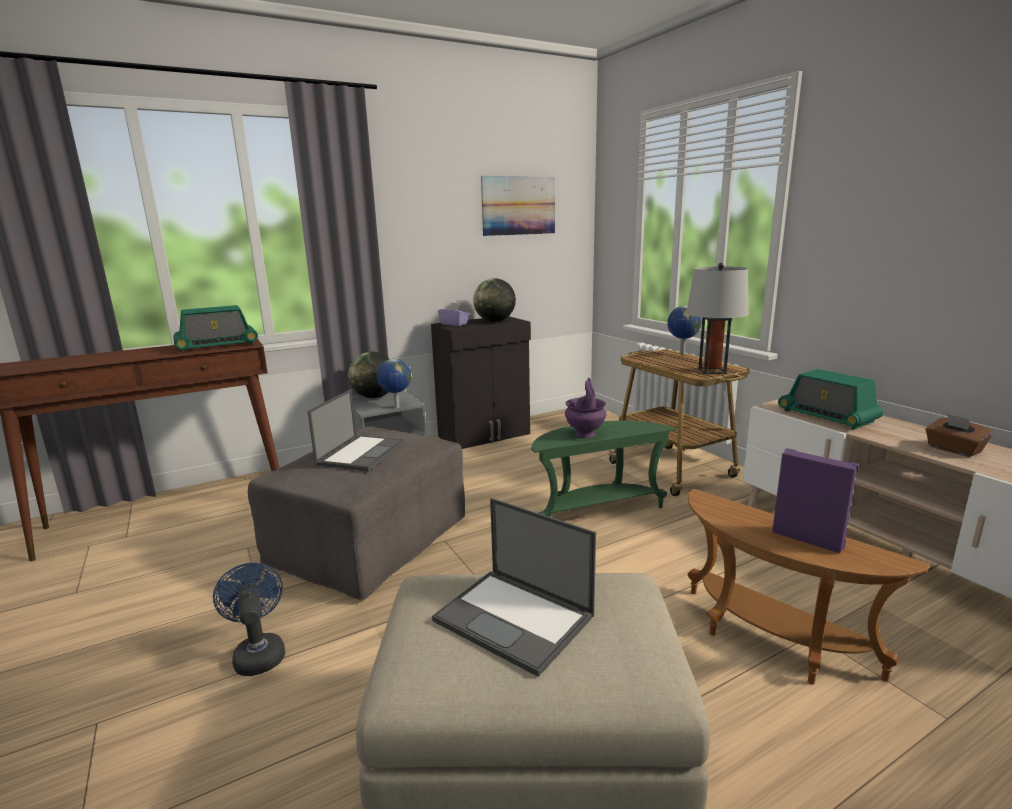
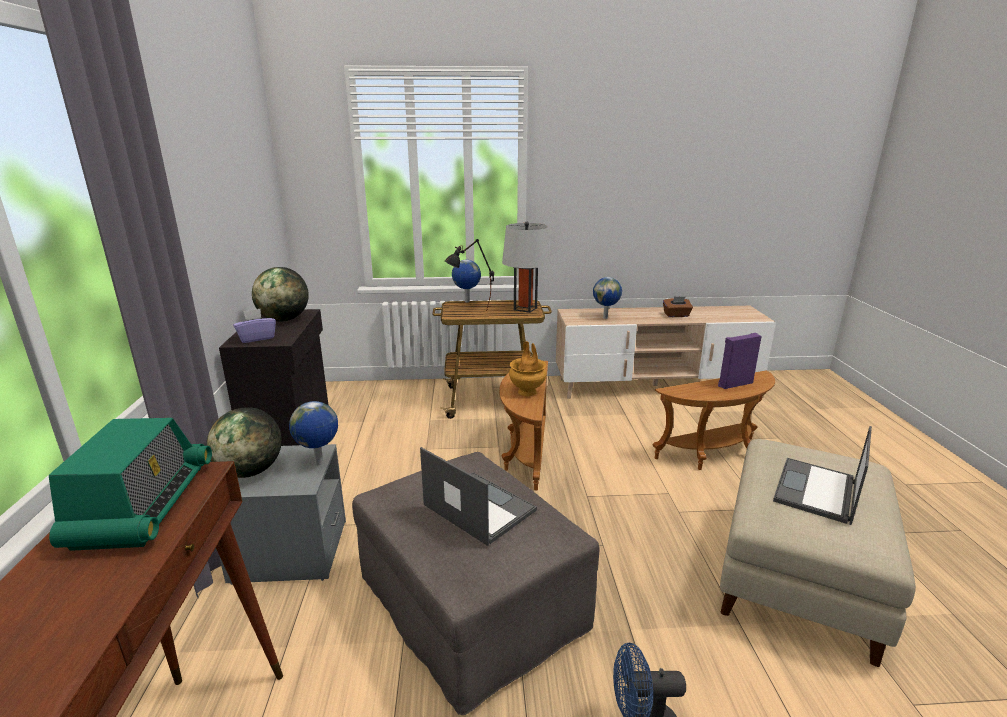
camera: 65 degrees left, 5 degrees up
laptop [432,498,596,677] -> laptop turned 150 degrees clockwise [773,426,872,525]
picture [481,176,555,236] -> none
green side table [531,421,676,517] -> brown side table [499,361,548,491]
purple vase [565,378,607,438] -> brown vase [509,341,547,396]
radio [778,369,884,430] -> globe [593,277,622,319]
none -> black table lamp [445,239,494,312]

